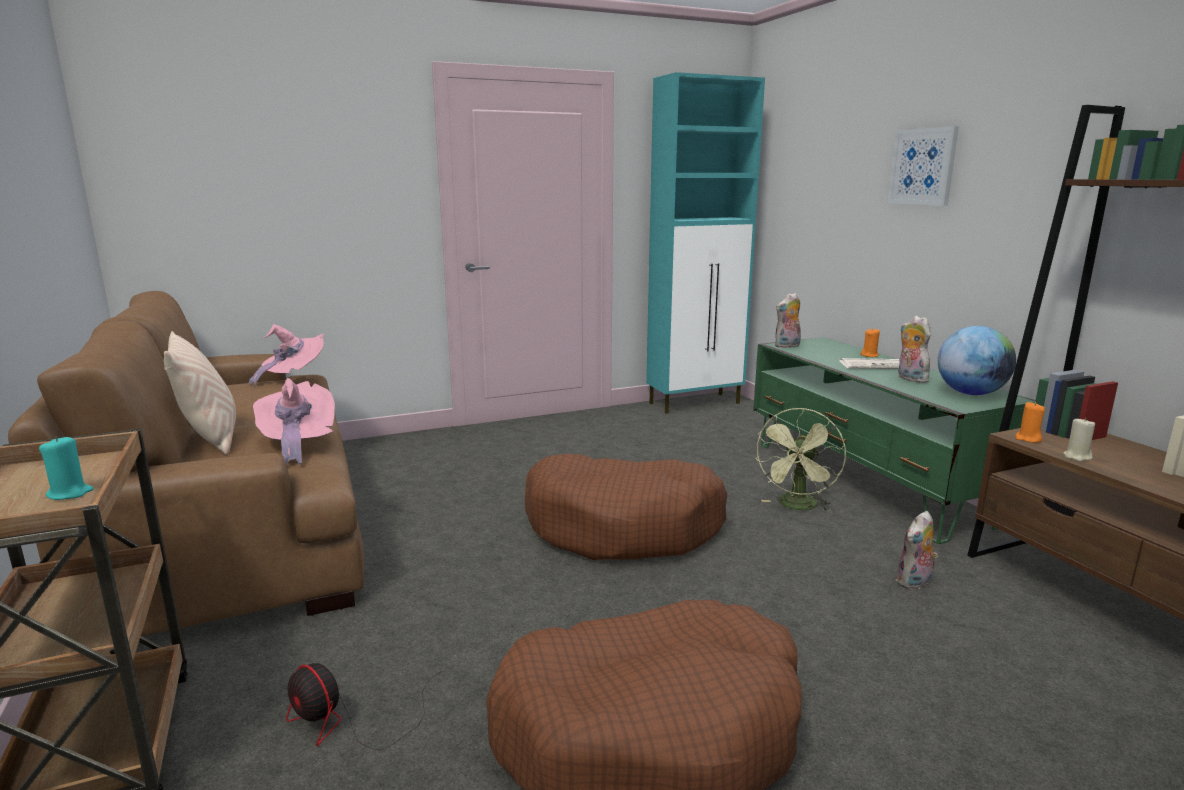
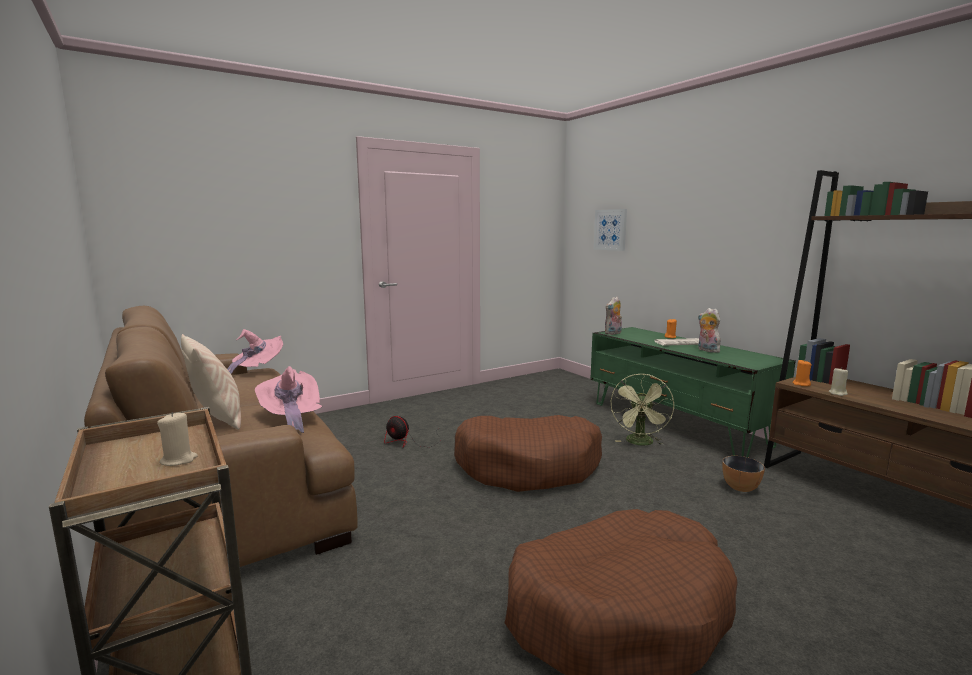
camera: 10 degrees left, 5 degrees down
turquoise candle [39,436,94,500] -> beige candle [157,412,198,466]
fan [286,663,442,750] -> fan moved to [384,416,440,448]
turquoise cabinet [646,72,765,414] -> none
picture [888,126,959,206] -> picture moved to [594,209,627,251]
plush toy [895,511,938,590] -> bowl [722,456,765,492]
globe [938,326,1016,395] -> none

